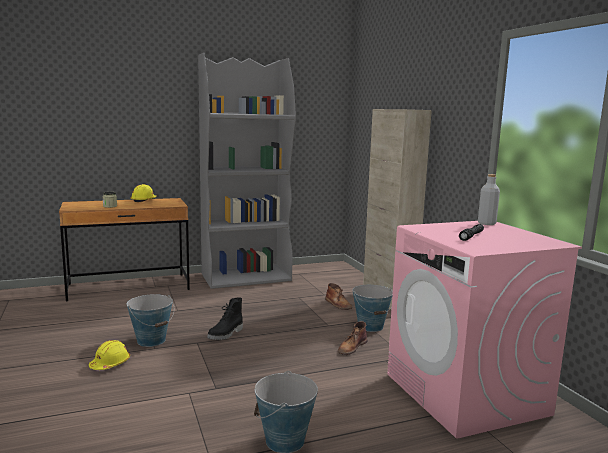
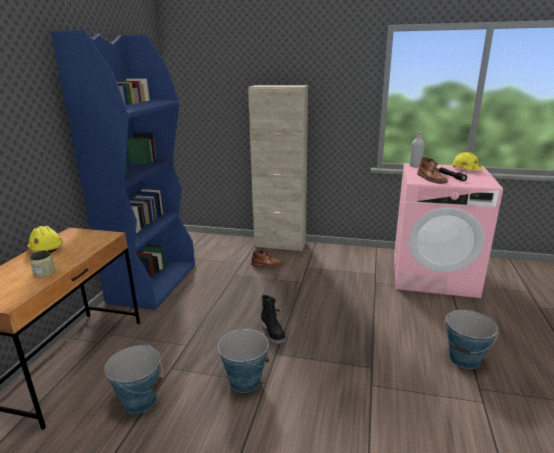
camera: 55 degrees left, 10 degrees up
yellow hard hat [89,340,130,370] -> yellow hard hat moved to [451,152,482,170]
grey bookcase [198,53,296,289] -> blue bookcase [51,30,195,310]
brown boot [338,321,368,355] -> brown boot moved to [417,157,448,184]
bucket [353,285,393,332] -> bucket moved to [104,344,163,414]

